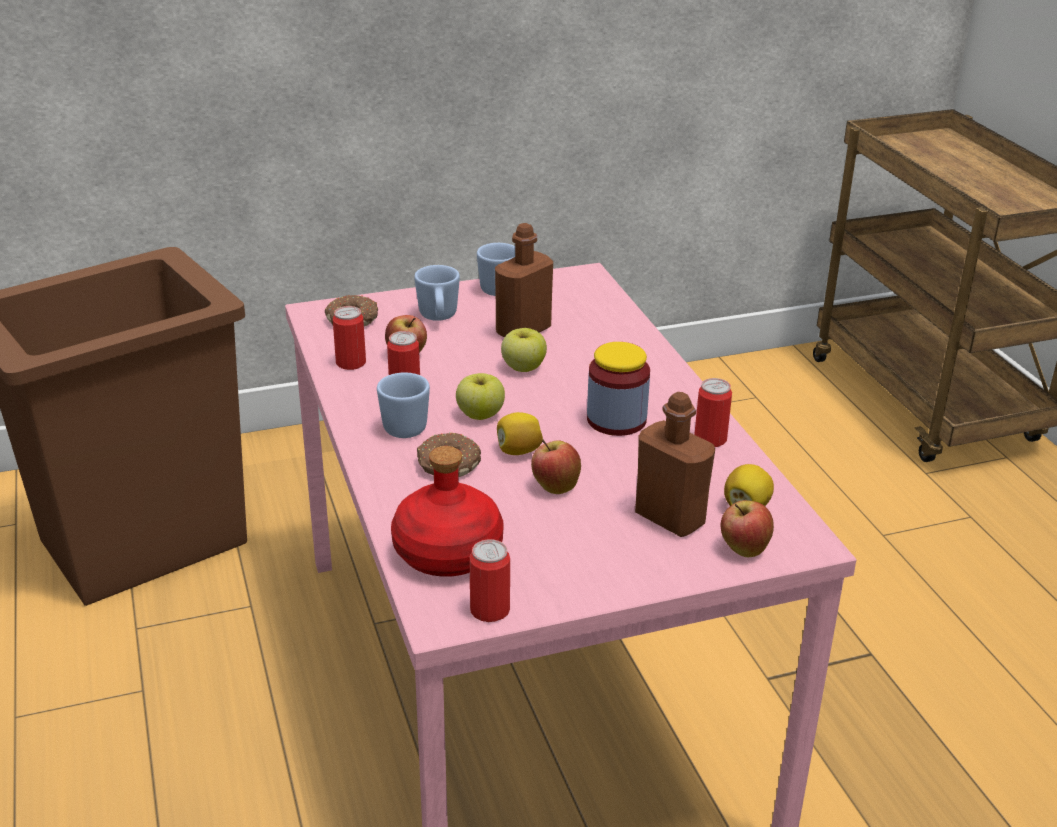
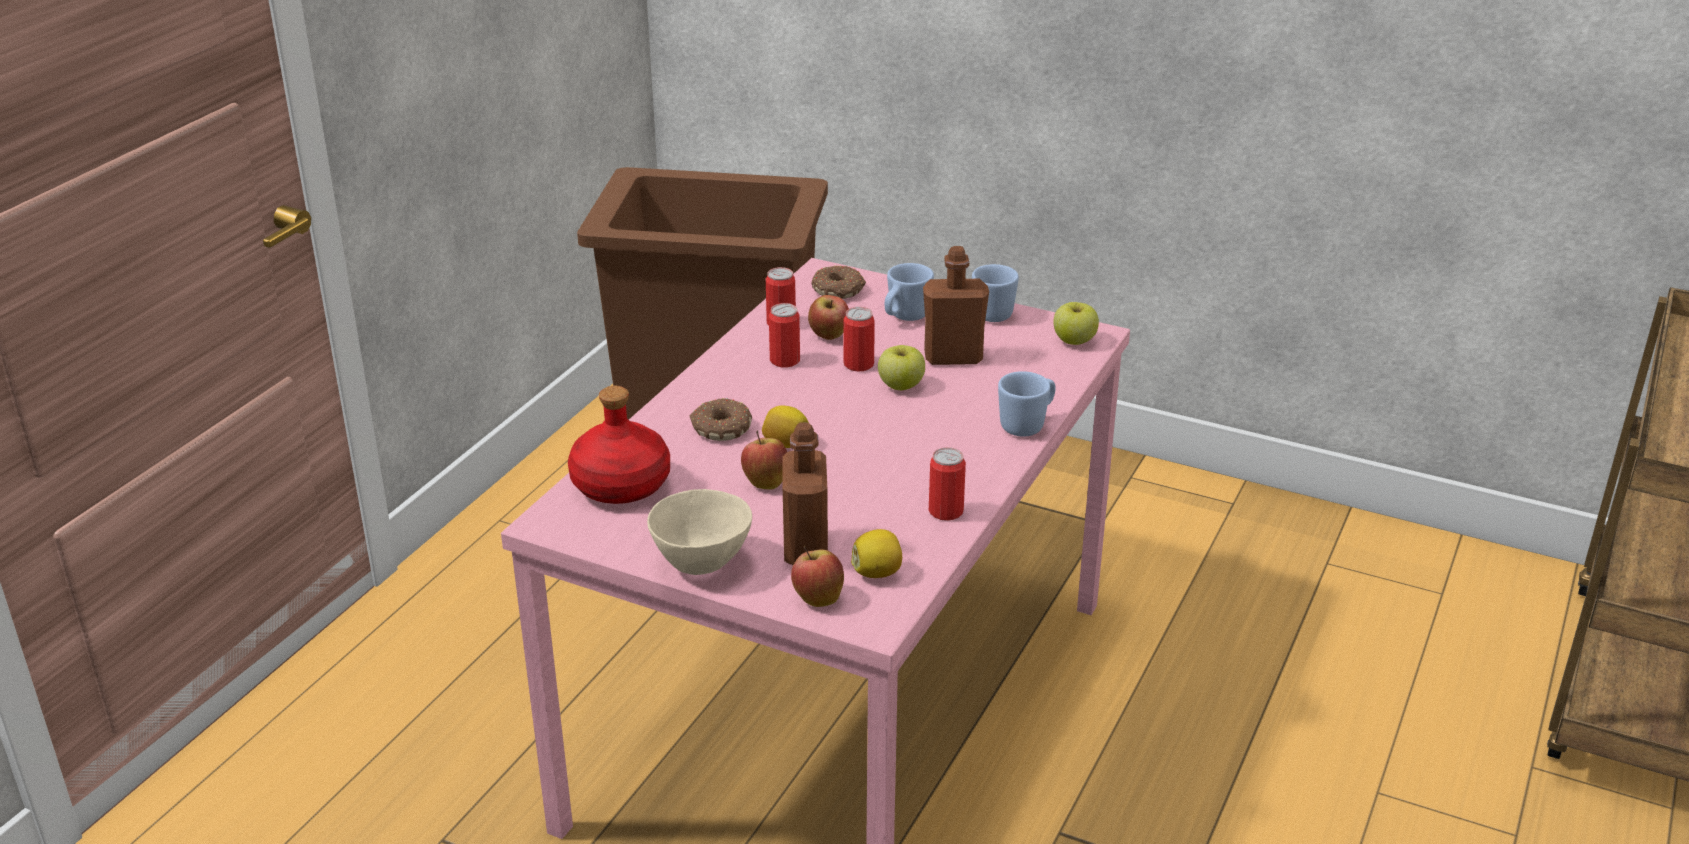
camera: 45 degrees right, 0 degrees up
blue mug [377,372,430,438] -> blue mug moved to [998,371,1056,437]
apple [456,373,505,420] -> apple moved to [1053,302,1099,345]
can [470,539,510,622] -> can moved to [843,307,875,372]
jar [587,342,650,436] -> none
none -> beige bowl [647,489,752,575]

